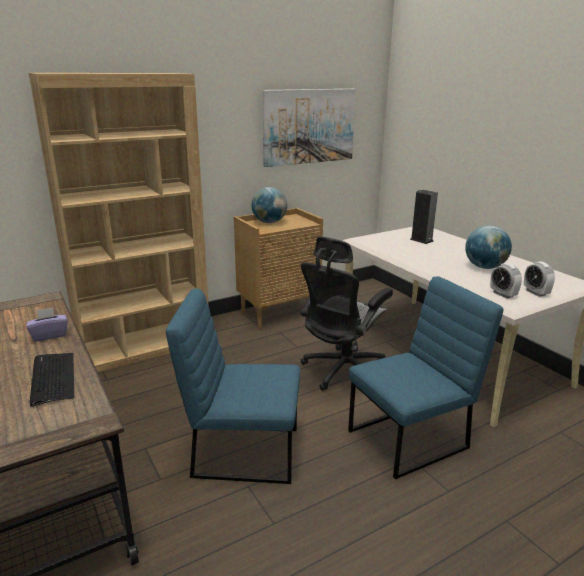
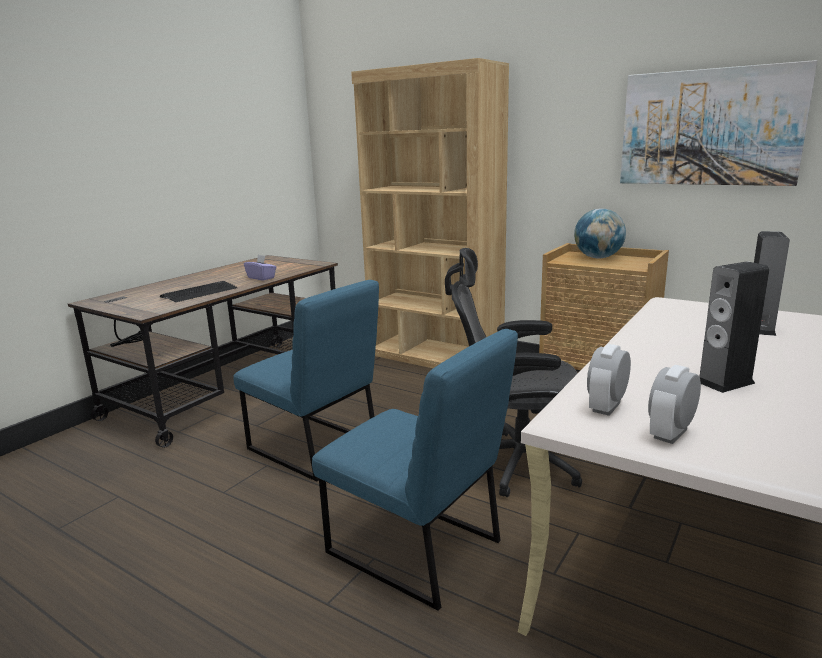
camera: 65 degrees right, 5 degrees down
blue chair [166,289,300,484] -> blue chair turned 150 degrees clockwise [233,280,379,482]
globe [465,225,512,269] -> speaker [699,261,769,393]

